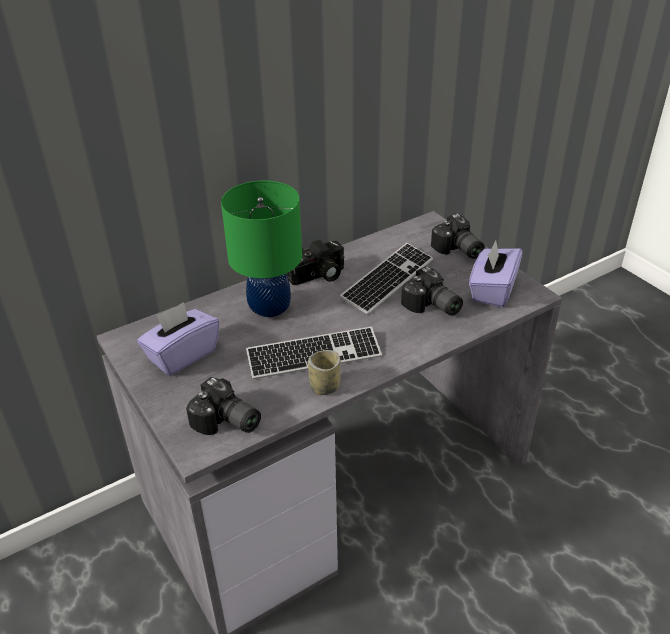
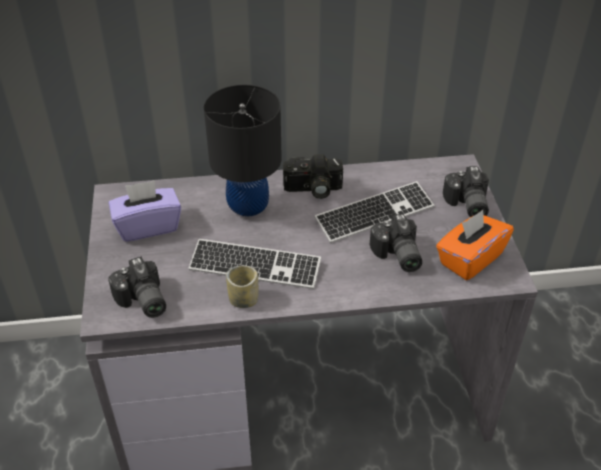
camera: 25 degrees right, 5 degrees up
green table lamp [221,180,302,317] -> black table lamp [204,85,282,217]
purple tissue box [469,240,522,307] -> orange tissue box [436,210,514,281]

